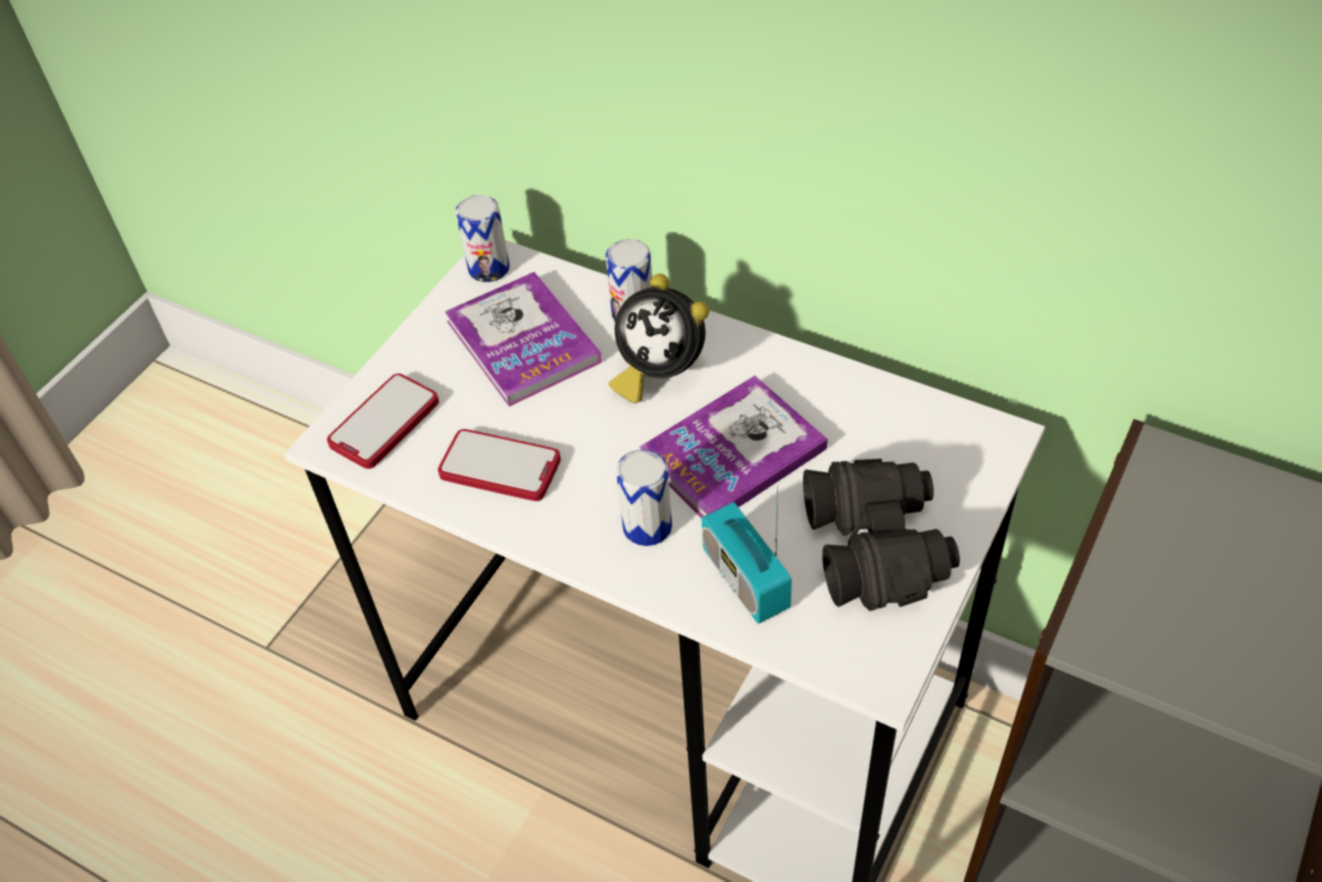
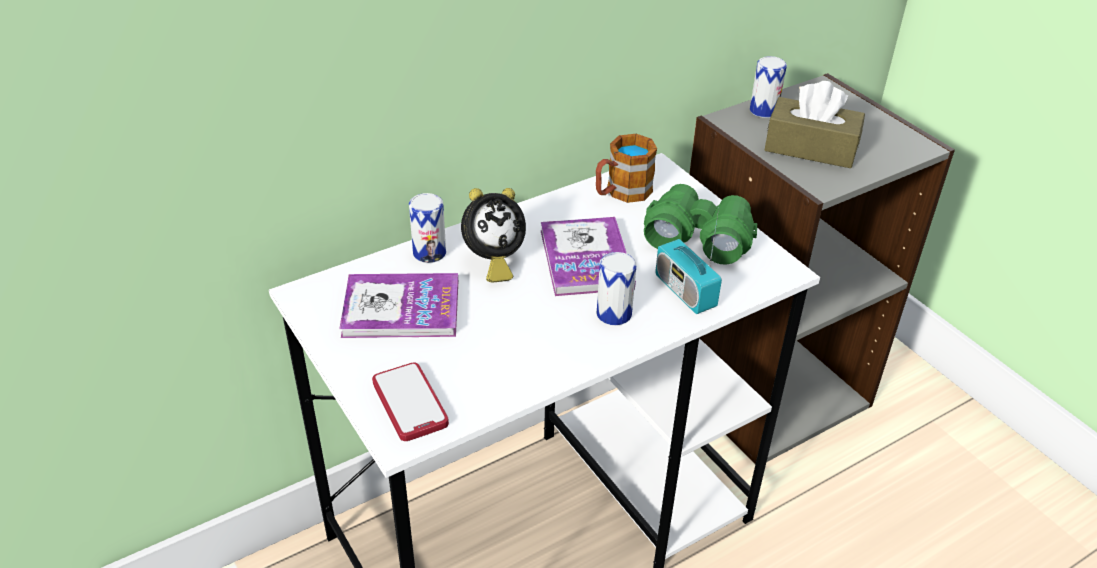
camera: 65 degrees left, 10 degrees down
phone [438,429,561,501] -> none
can [455,195,510,282] -> can moved to [750,56,787,118]
radio [701,486,792,624] -> radio turned 60 degrees clockwise [655,208,722,314]
black binoculars [803,459,960,611] -> green binoculars [644,184,757,265]
none -> mug [596,134,657,203]
none -> brown tissue box [765,81,865,168]

